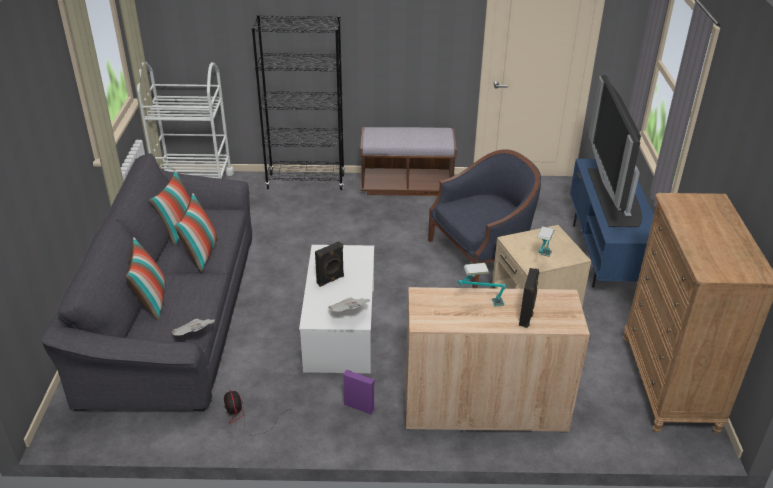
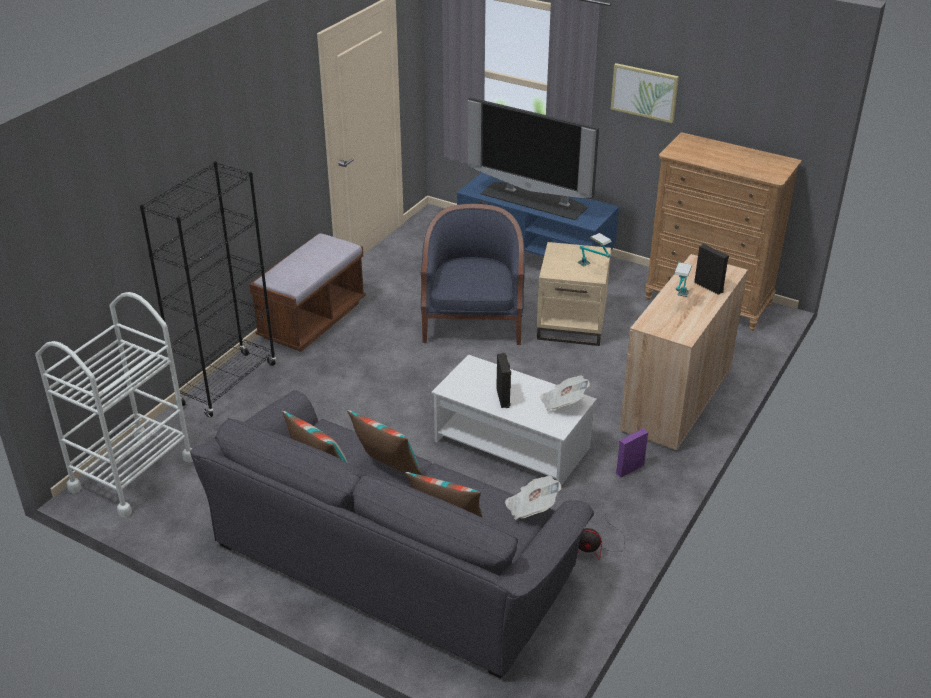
camera: 60 degrees left, 0 degrees up
none -> picture [611,63,679,123]

